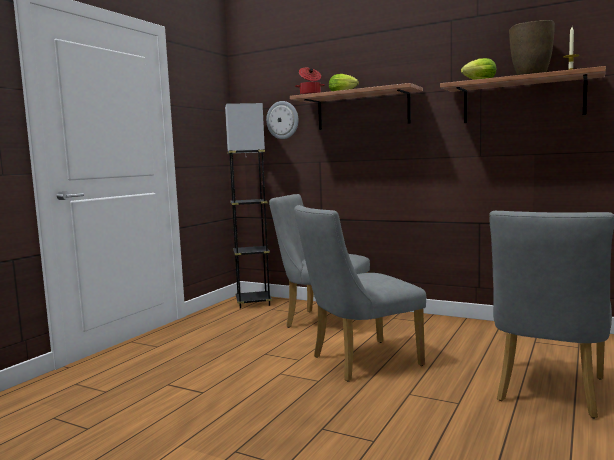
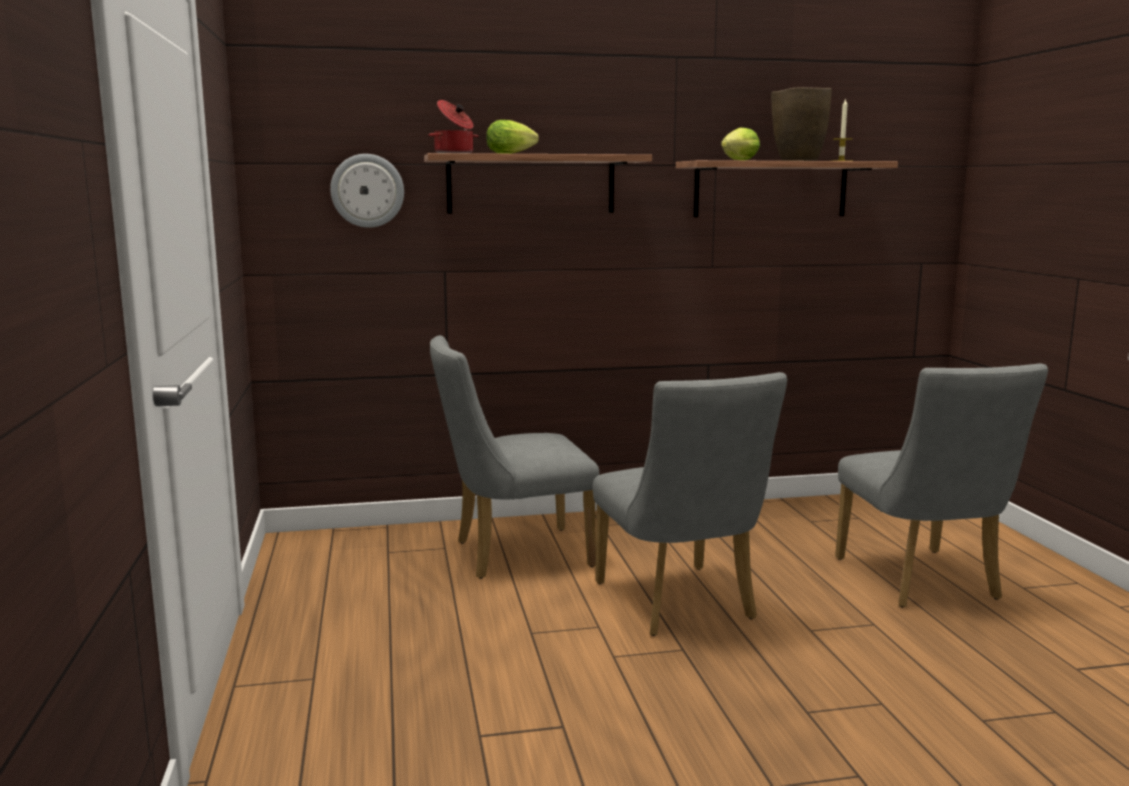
camera: 40 degrees left, 5 degrees up
grey floor lamp [225,103,272,309] -> none
grey chair [294,205,426,382] -> grey chair turned 45 degrees counterclockwise [593,372,787,636]

